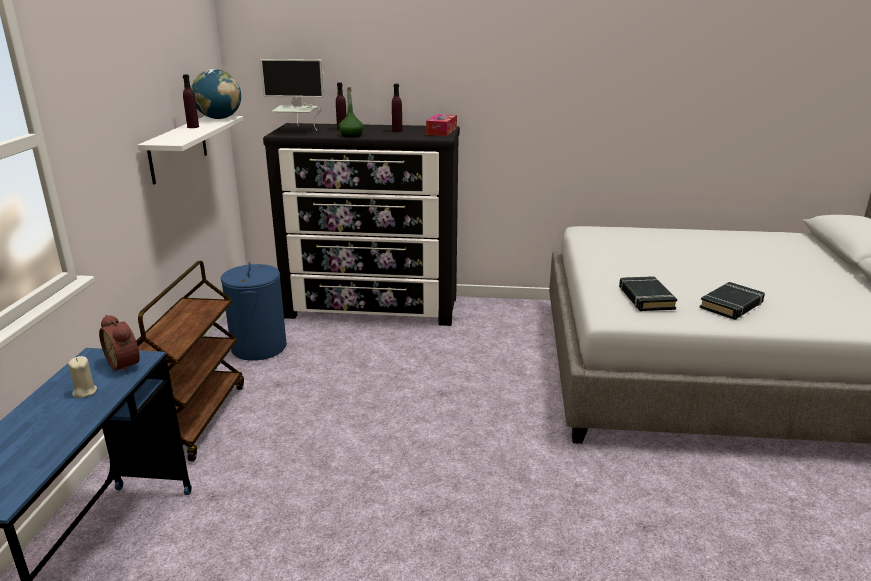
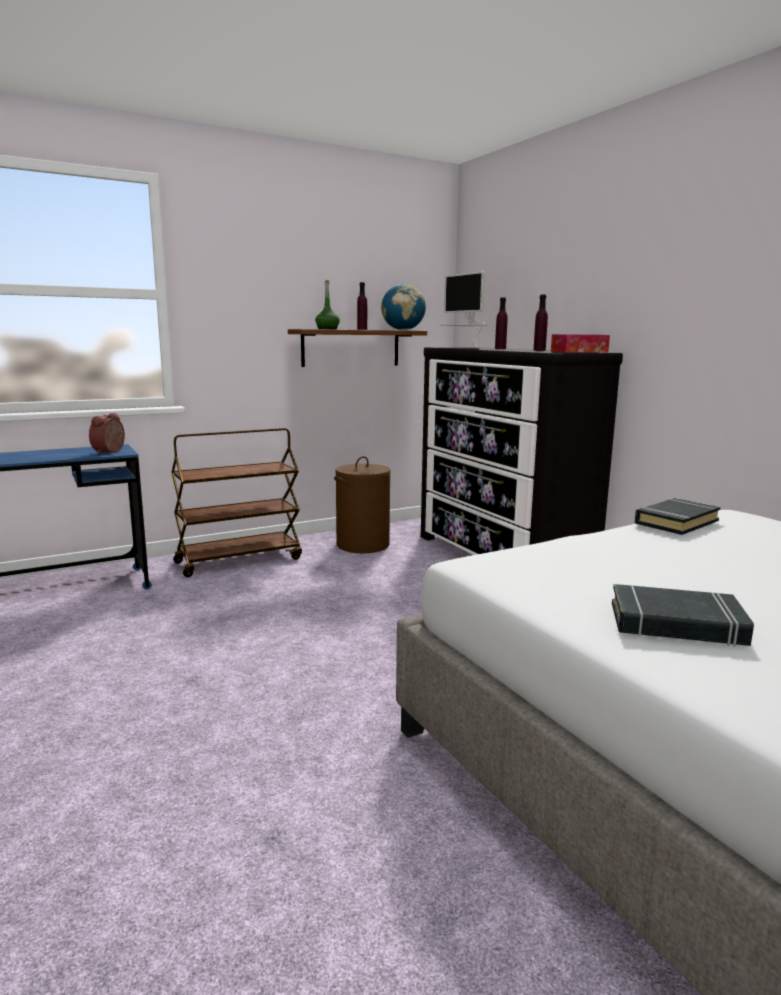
camera: 55 degrees right, 10 degrees down
beige candle [68,356,97,398] -> none
white shelf [138,116,244,184] -> brown shelf [288,329,427,367]
blue laundry basket [221,262,287,361] -> brown laundry basket [334,456,391,553]
green bottle [339,87,363,137] -> green bottle moved to [315,280,340,329]
black book [619,276,677,311] -> black book moved to [635,498,721,535]

